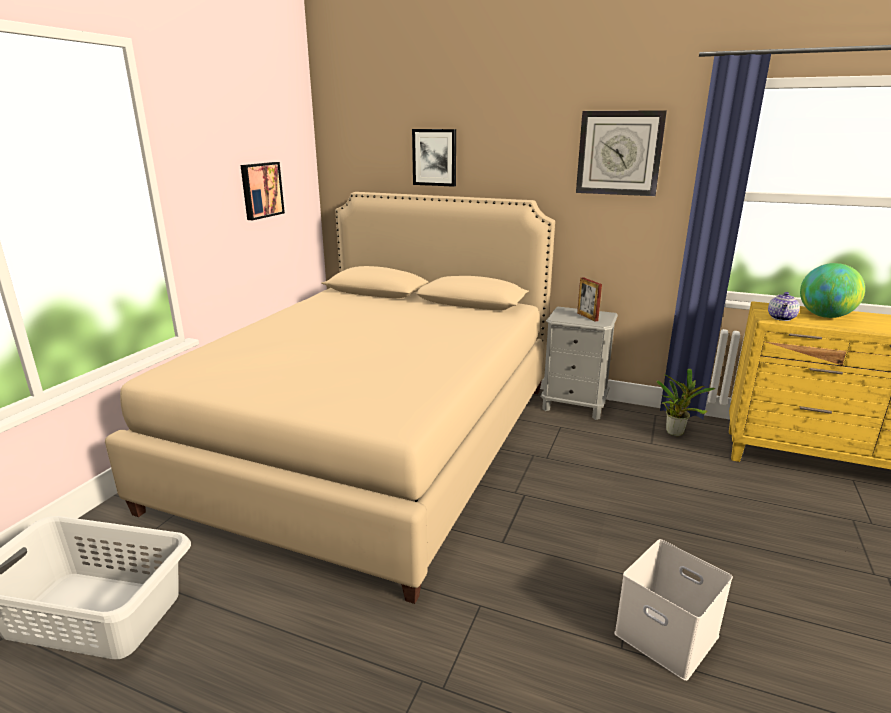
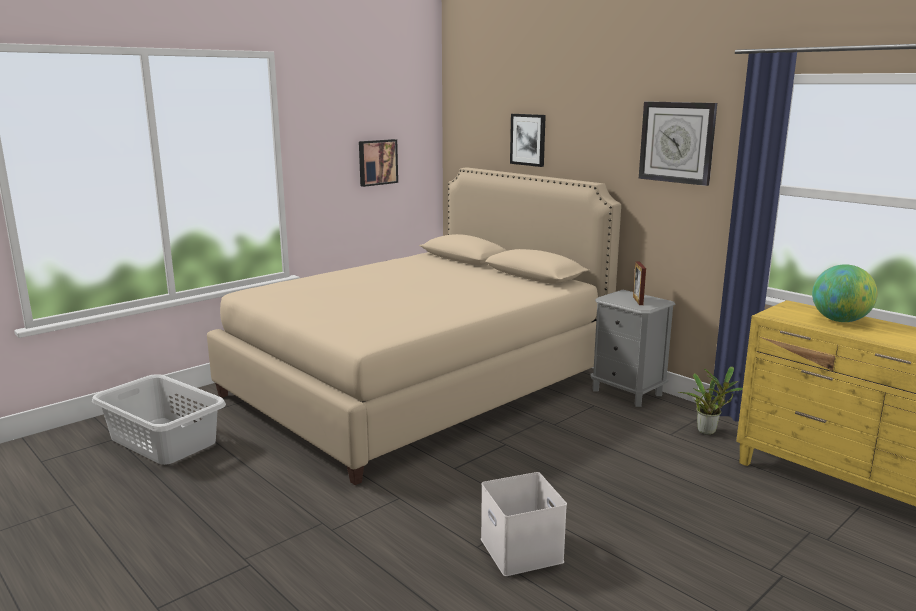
camera: 25 degrees right, 5 degrees down
teapot [768,292,800,321] -> none

